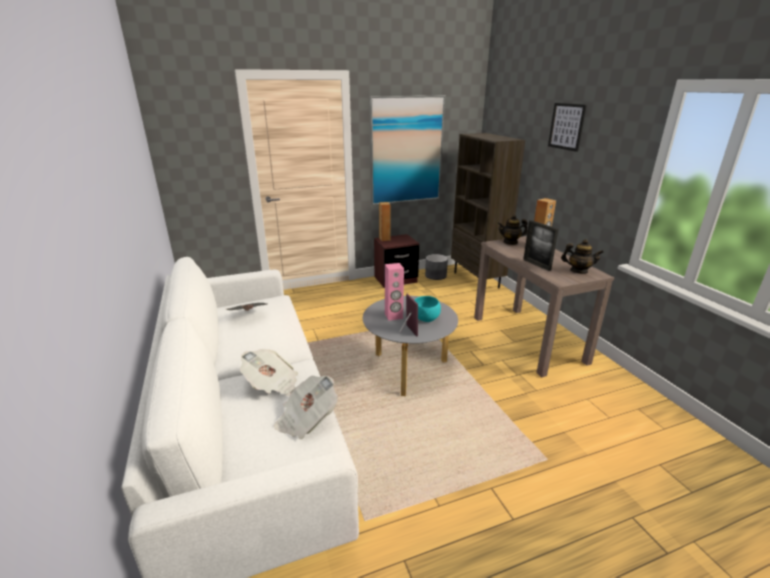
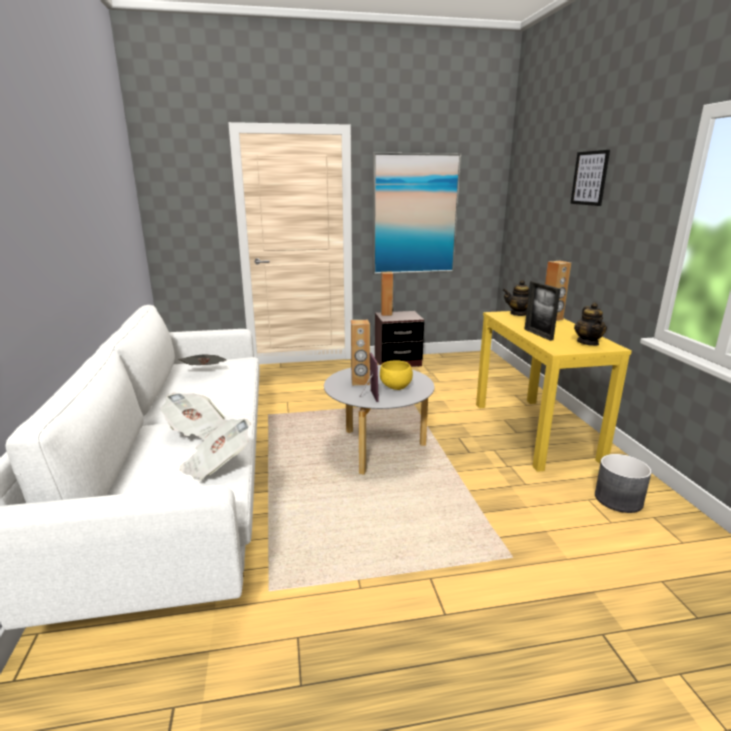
camera: 10 degrees right, 5 degrees down
pink speaker [385,263,404,321] -> brown speaker [351,320,370,386]
turquoise bowl [415,296,441,322] -> yellow bowl [380,361,413,390]
grey planter [425,254,448,280] -> grey planter moved to [595,454,652,513]
brown bookcase [451,133,525,289] -> none
brown console table [474,236,614,377] -> yellow console table [476,310,632,472]
teapot [561,239,604,274] -> teapot turned 60 degrees clockwise [574,302,607,346]

